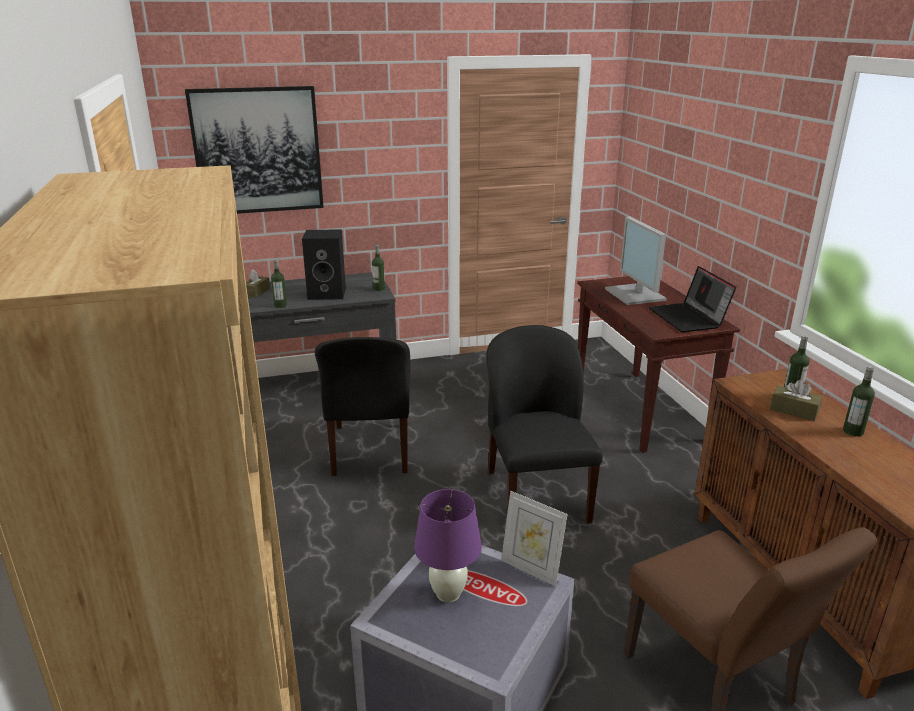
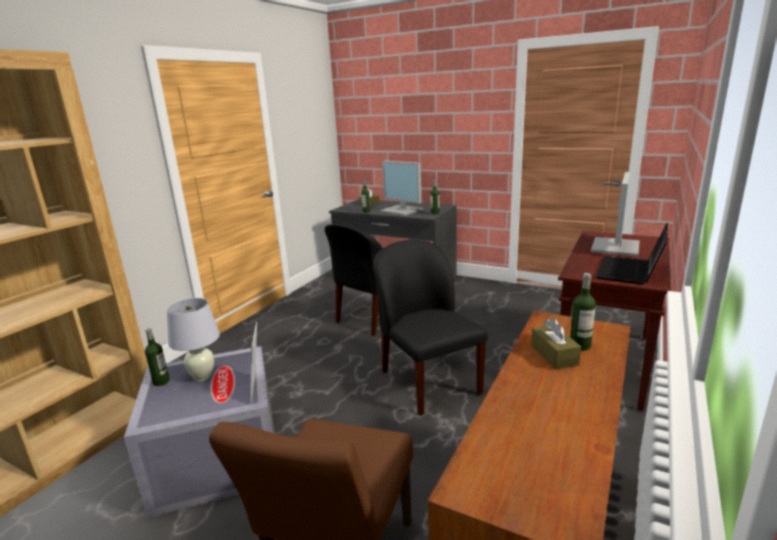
camera: 45 degrees right, 5 degrees down
picture [185,86,324,214] -> none
black speaker [302,229,346,300] -> monitor [380,161,423,216]
purple table lamp [414,489,482,603] -> white table lamp [167,298,220,381]
black chair [487,325,603,524] -> black chair turned 60 degrees counterclockwise [373,240,488,415]
bottle [843,366,875,436] -> bottle moved to [145,328,170,386]

